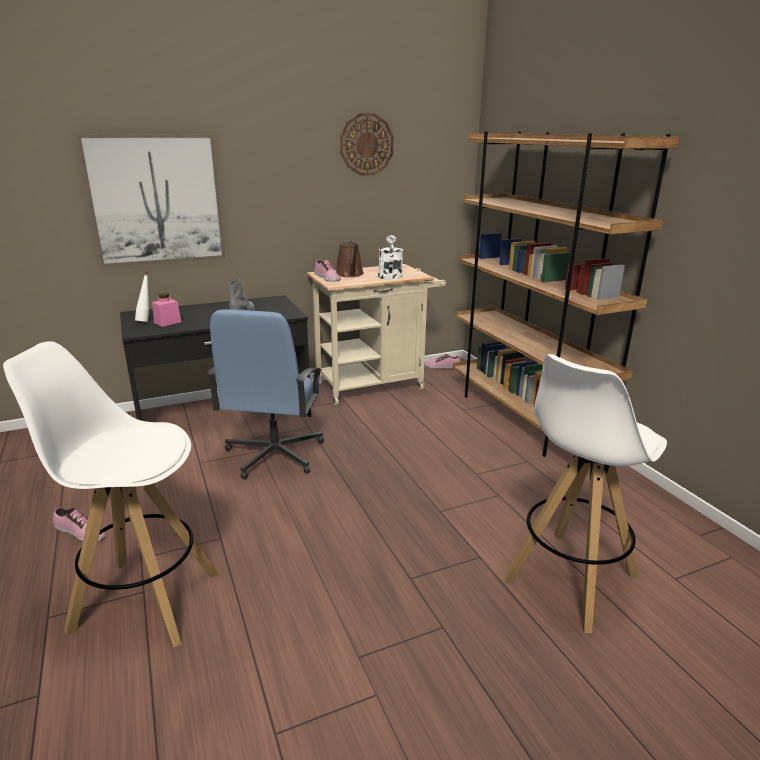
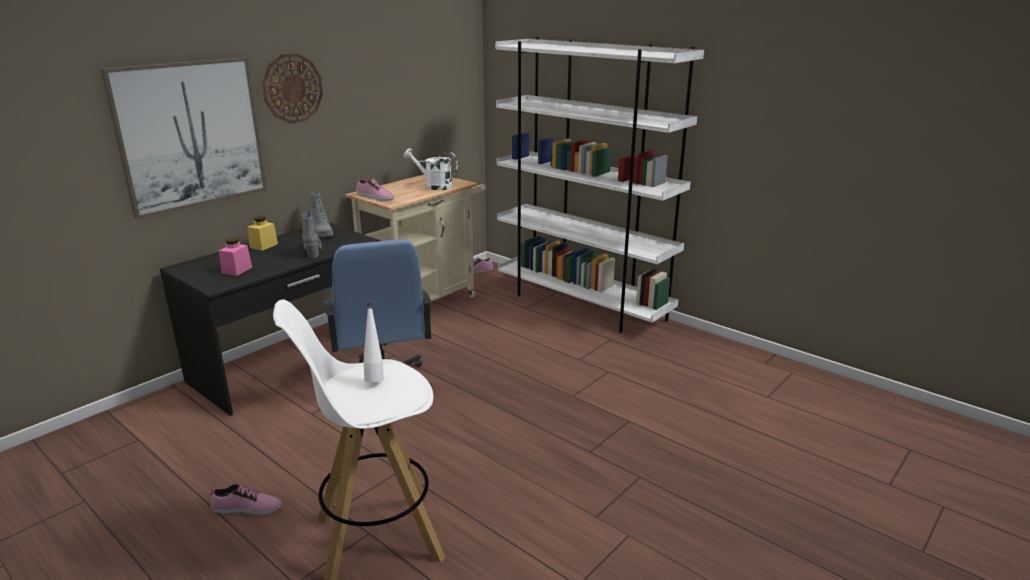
camera: 25 degrees left, 0 degrees up
white bottle [135,271,149,322] -> white bottle moved to [363,302,384,382]
brown watering can [336,240,364,277] -> none
wall clock [340,113,394,176] -> wall clock moved to [262,53,323,124]
white watering can [378,235,403,280] -> white watering can turned 45 degrees counterclockwise [404,148,458,190]
brown bookcase [453,132,680,457] -> white bookcase [495,37,704,333]
white stool [503,354,667,633] -> none
none -> yellow jar [248,216,278,251]
none -> grey boot [310,191,333,237]

